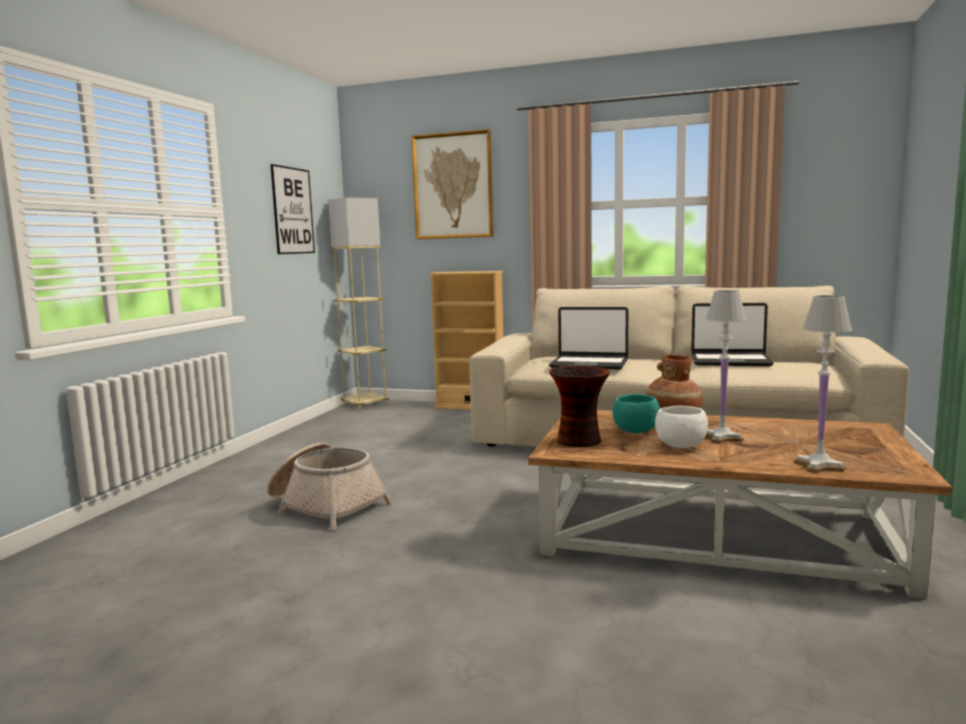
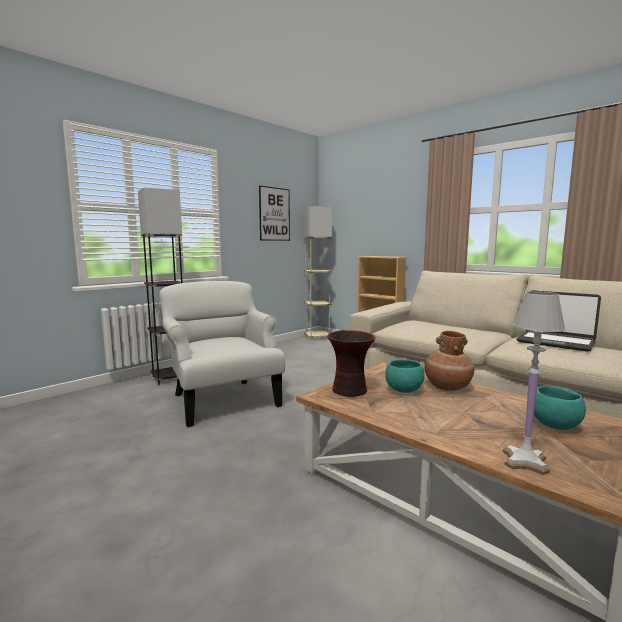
camera: 25 degrees right, 0 degrees up
basket [267,442,392,530] -> white armchair [160,281,285,427]
picture [411,129,493,239] -> none
laptop [549,307,628,370] -> none
white bowl [655,405,708,448] -> none
white table lamp [705,290,746,444] -> none
none -> grey floor lamp [138,187,183,385]
none -> turquoise bowl [534,386,586,430]

